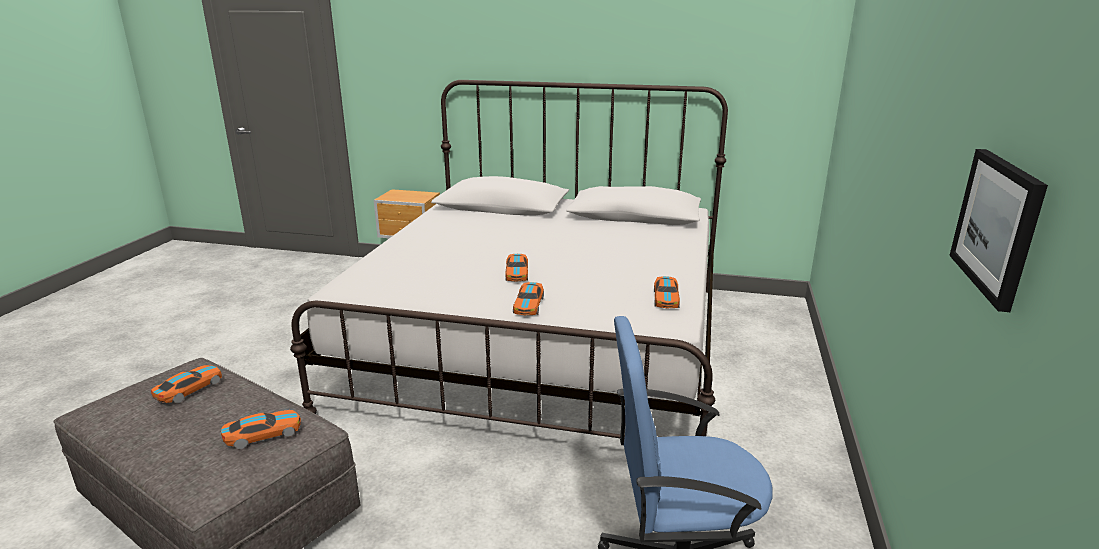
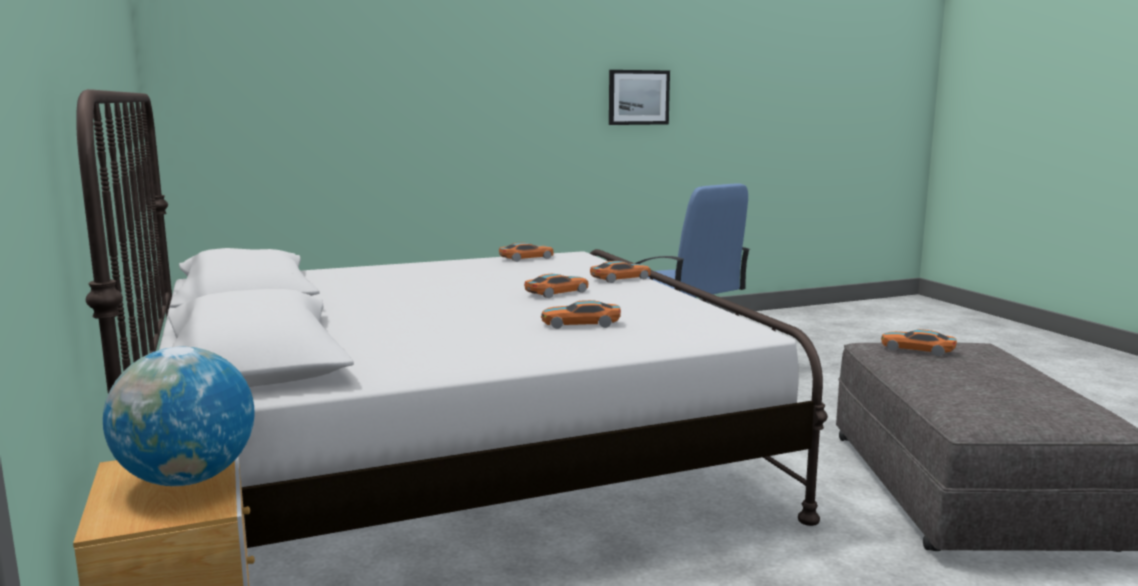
camera: 125 degrees left, 10 degrees down
toy car [151,365,222,403] -> toy car moved to [541,300,621,329]
none -> globe [103,346,254,486]

